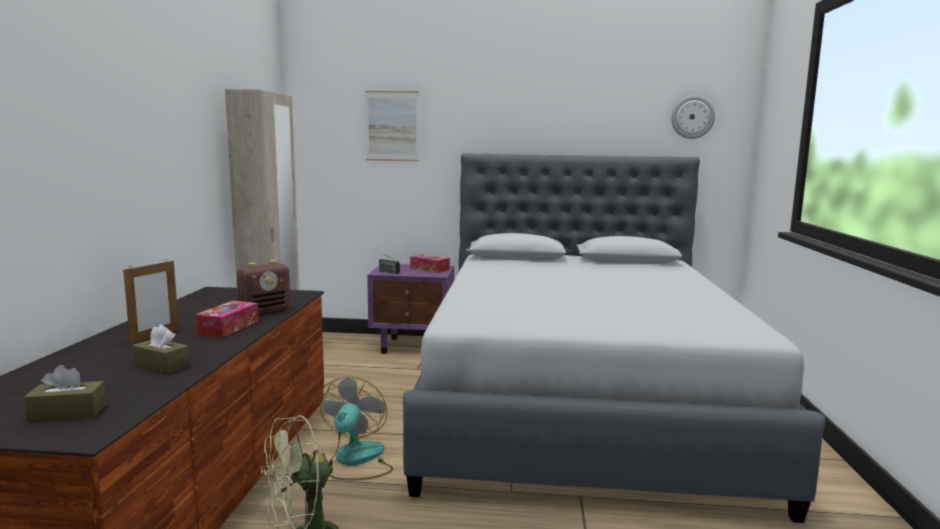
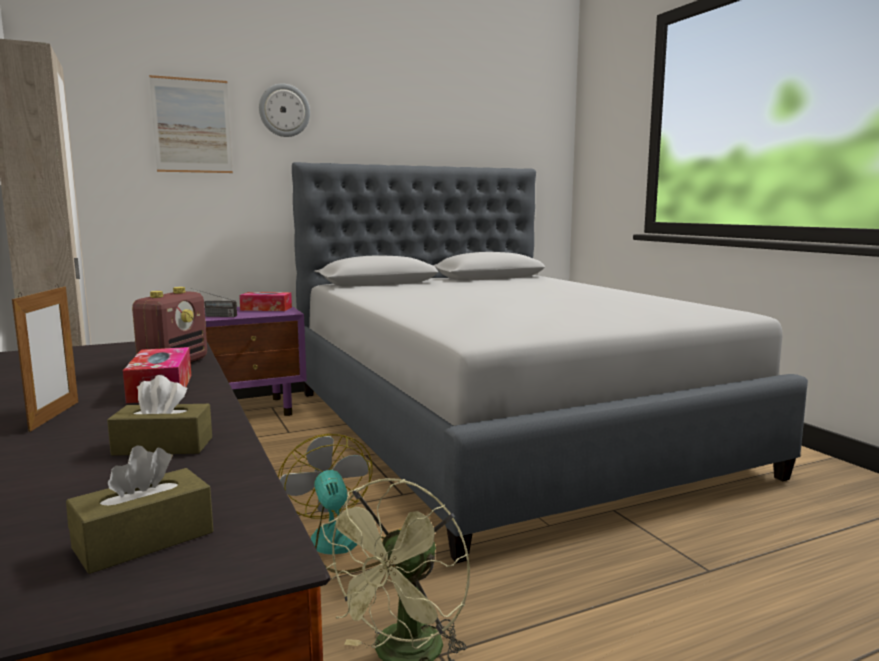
camera: 30 degrees left, 0 degrees up
wall clock [671,95,715,139] -> wall clock moved to [259,84,310,137]

